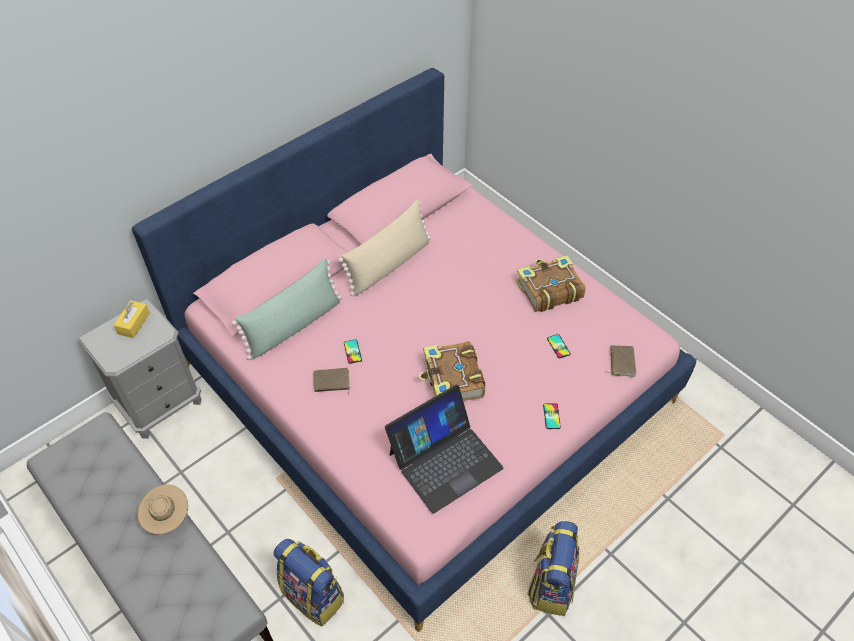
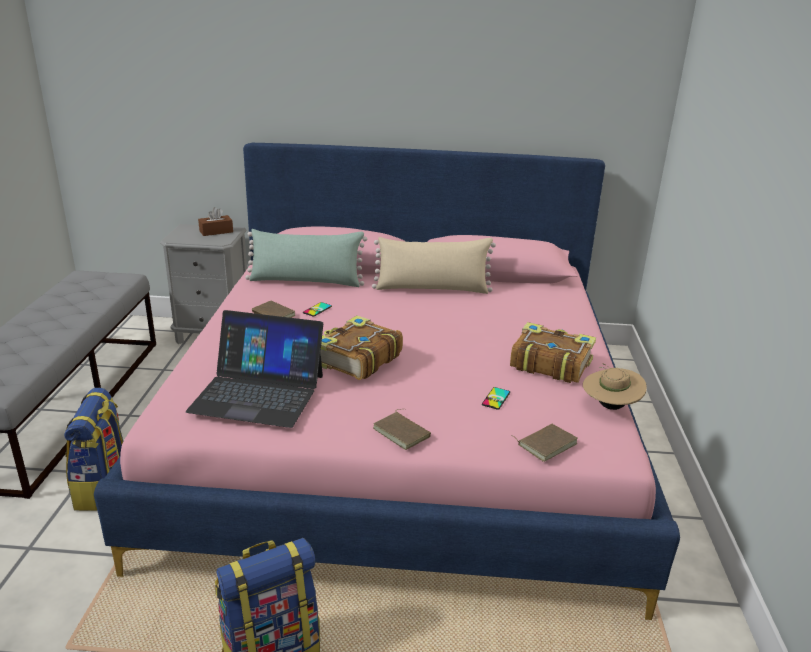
camera: 45 degrees right, 25 degrees down
yellow tissue box [114,300,150,338] -> brown tissue box [198,207,233,236]
beige hat [138,484,188,534] -> beige hat moved to [583,363,647,410]
phone [543,403,561,429] -> brown book [373,409,431,450]

